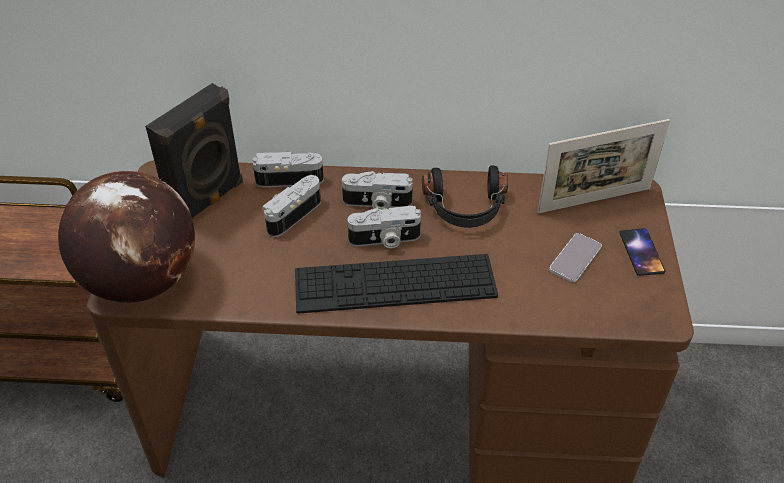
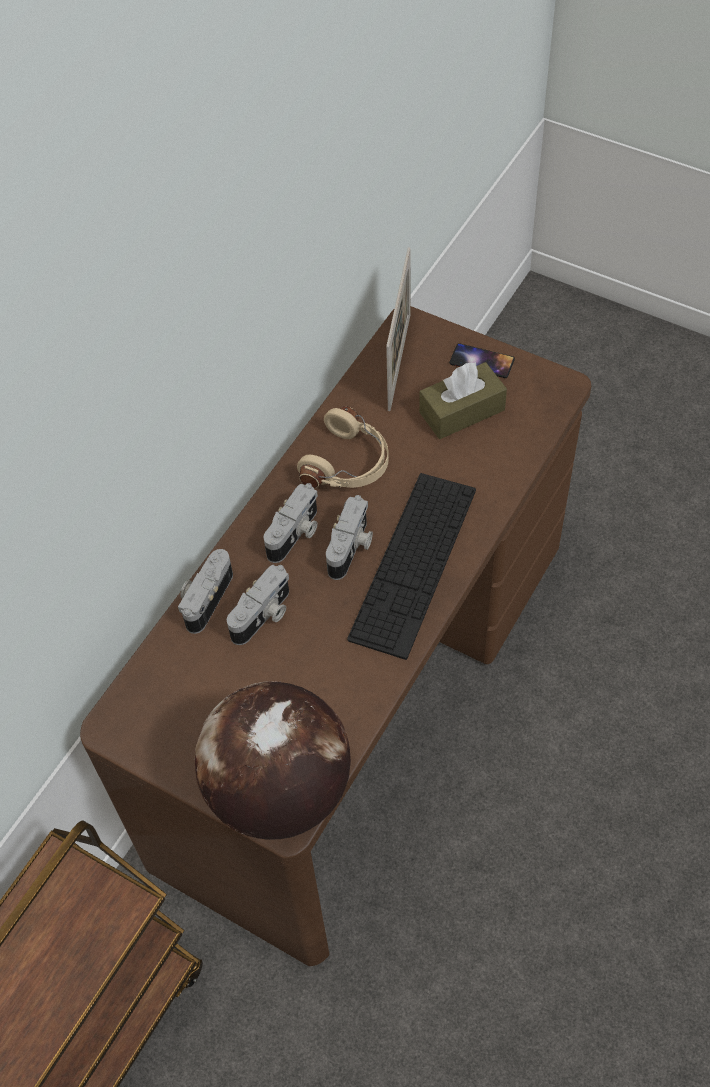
camera: 60 degrees left, 10 degrees up
black speaker [145,83,243,220] -> none
camera [262,175,321,237] -> camera turned 120 degrees counterclockwise [227,565,289,645]
black headphones [422,165,508,228] -> beige headphones [297,406,389,488]
phone [549,233,602,282] -> brown tissue box [419,361,507,439]

